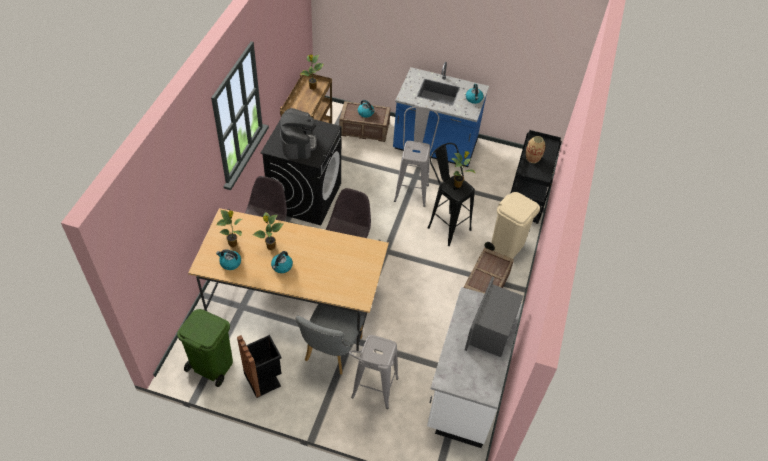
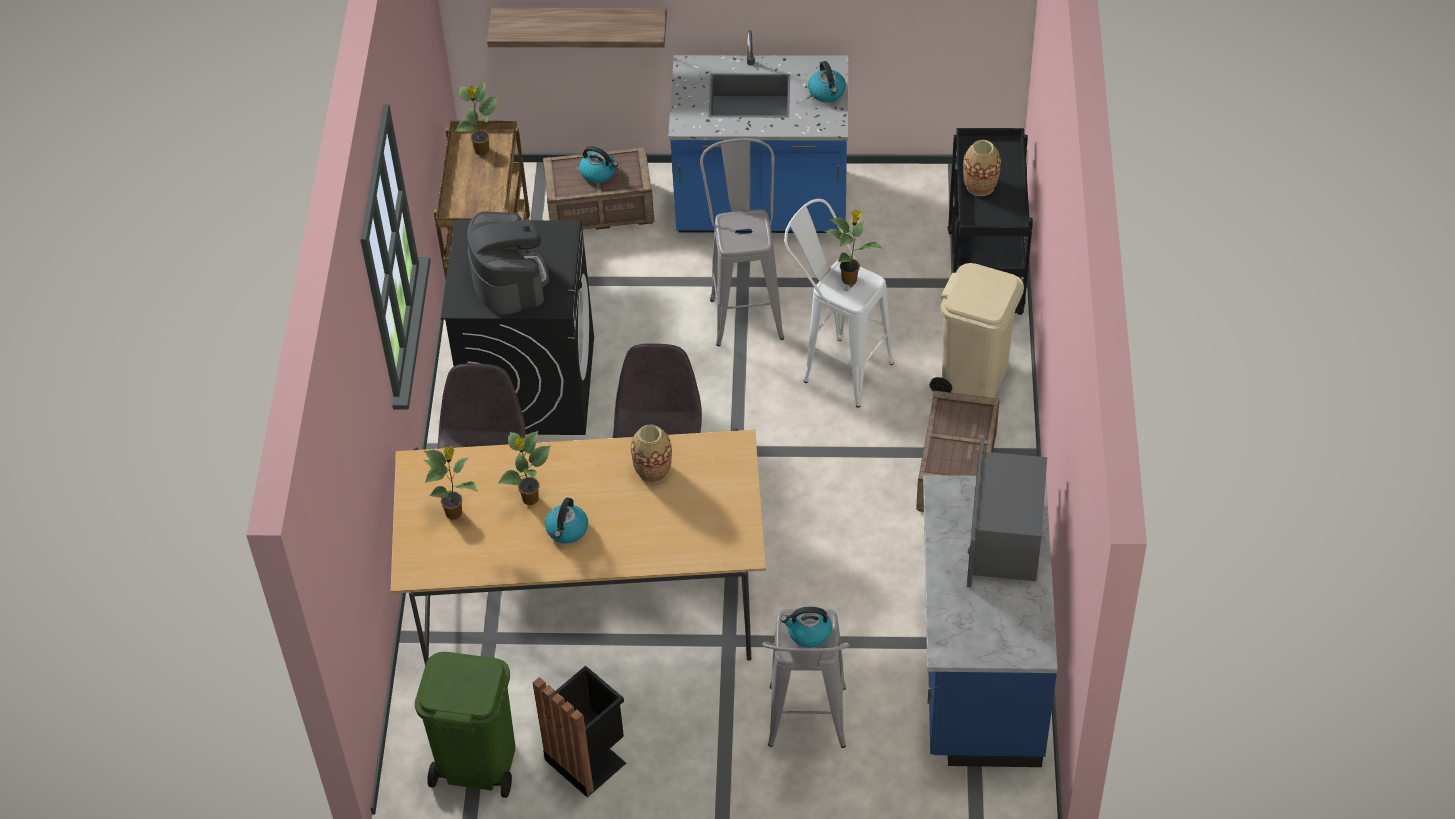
camera: 10 degrees left, 0 degrees up
kettle [216,250,241,270] -> kettle moved to [781,606,832,648]
grey chair [296,304,365,374] -> none
white counter [427,287,522,448] -> blue counter [923,475,1058,767]
black stool [428,143,475,246] -> white stool [784,199,894,408]
none -> shelf [487,8,667,47]
none -> vase [631,425,672,483]

